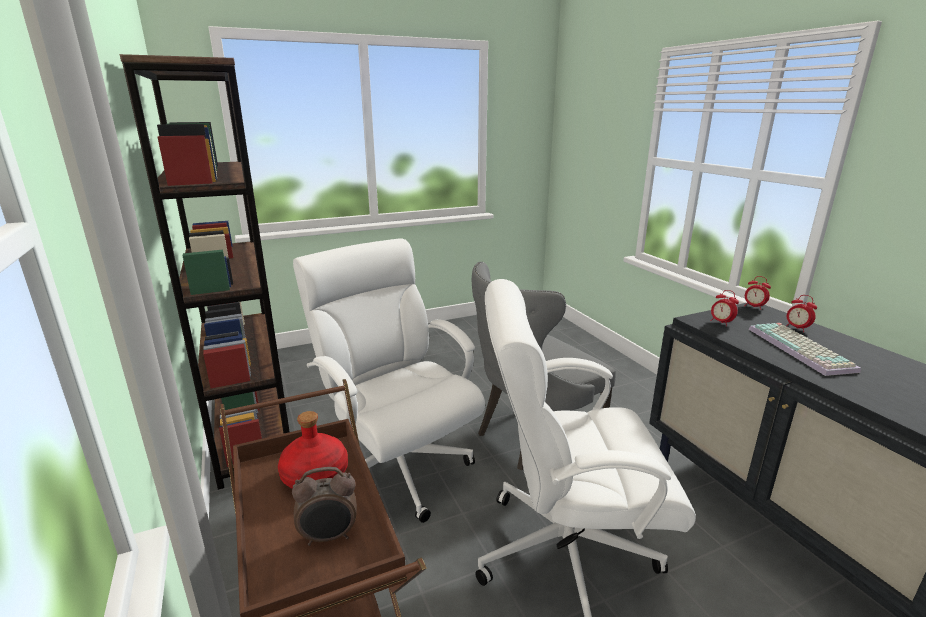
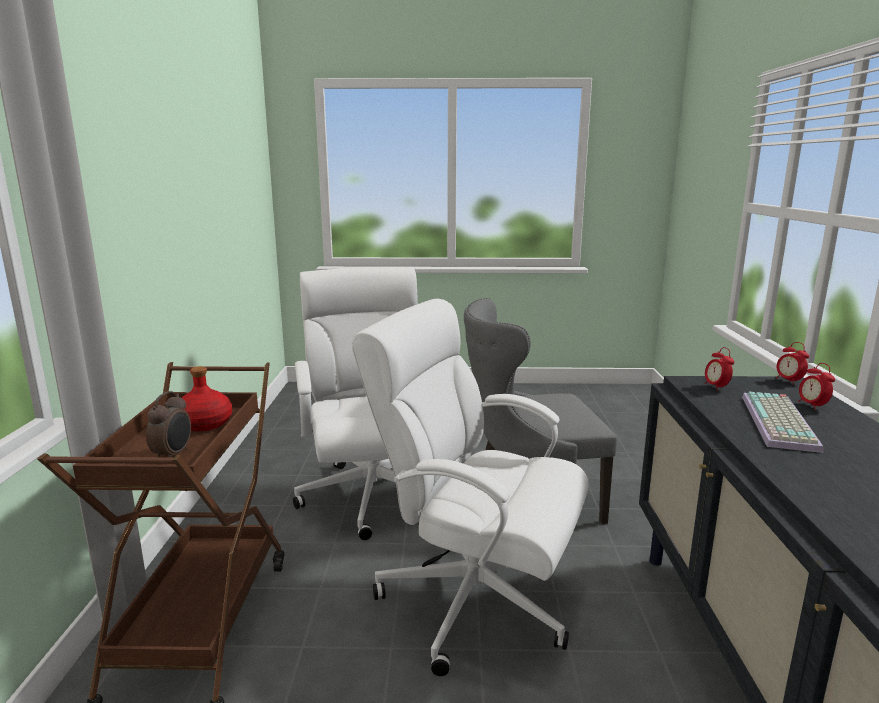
camera: 25 degrees right, 5 degrees down
brown bookcase [120,54,290,490] -> none
alarm clock [292,467,357,546] -> alarm clock turned 90 degrees counterclockwise [146,391,191,458]

